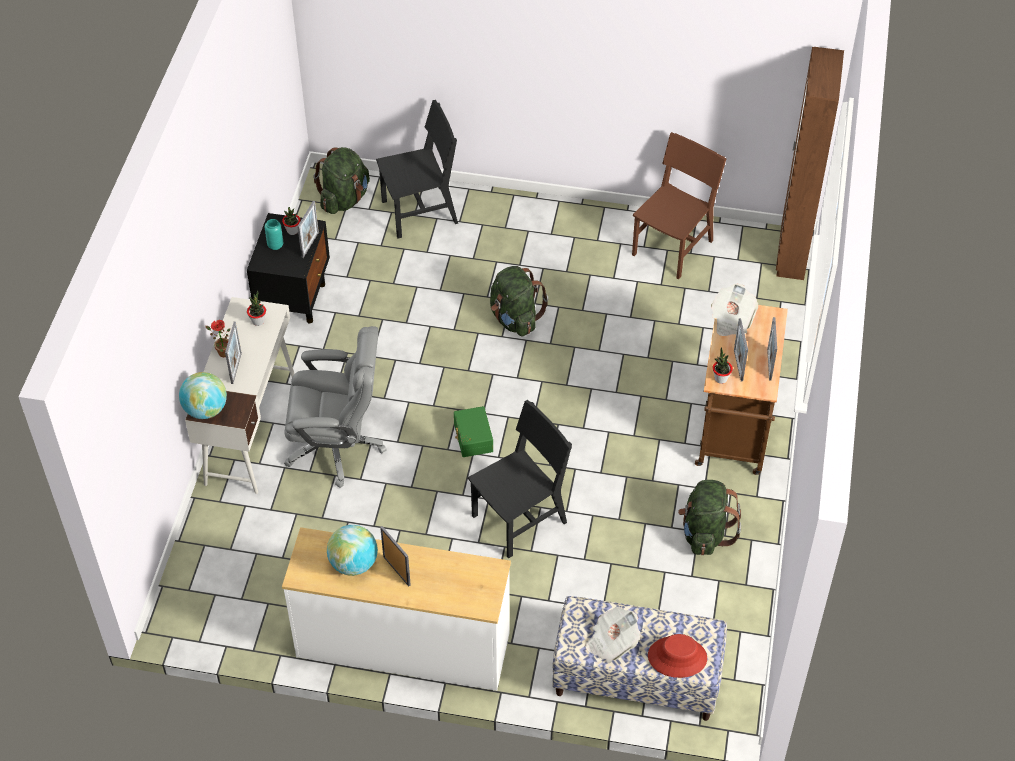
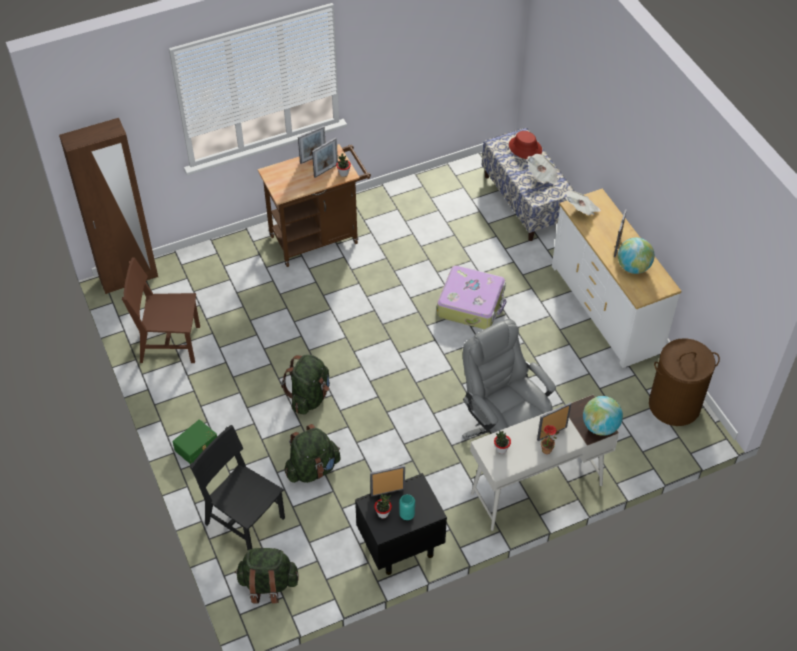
camera: 125 degrees left, 0 degrees up
green storage box [454,406,493,457] -> green storage box moved to [172,419,217,464]
black chair [468,400,572,558] -> suitcase [437,266,507,329]
green backpack [678,480,741,555] -> green backpack moved to [284,424,341,483]
newspaper [711,284,758,336] -> newspaper moved to [565,190,601,216]
none -> brown laundry basket [649,338,720,426]

